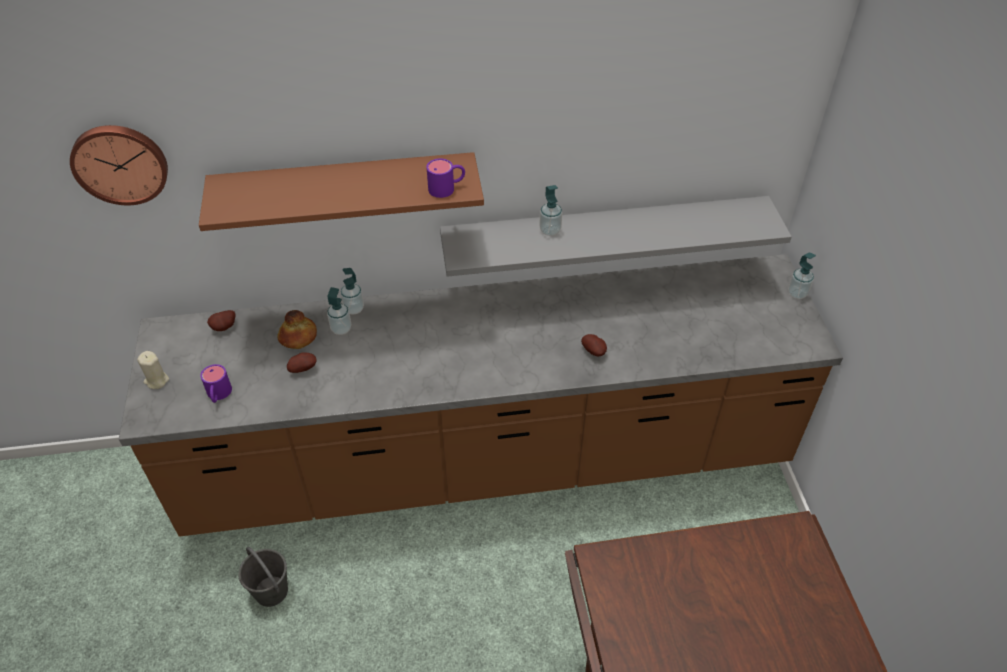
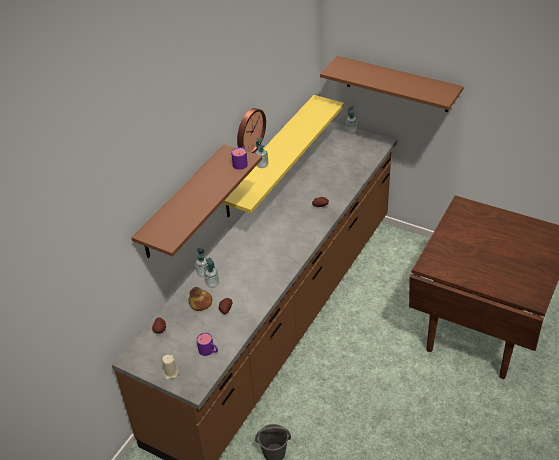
camera: 50 degrees left, 5 degrees down
wall clock [70,125,168,205] -> wall clock moved to [237,108,266,153]
grey shelf [440,196,792,277] -> yellow shelf [222,95,344,218]
none -> brown shelf [320,56,464,112]

